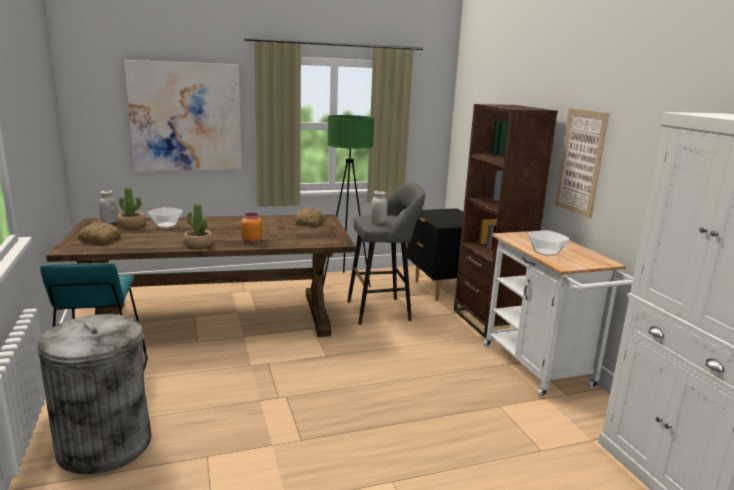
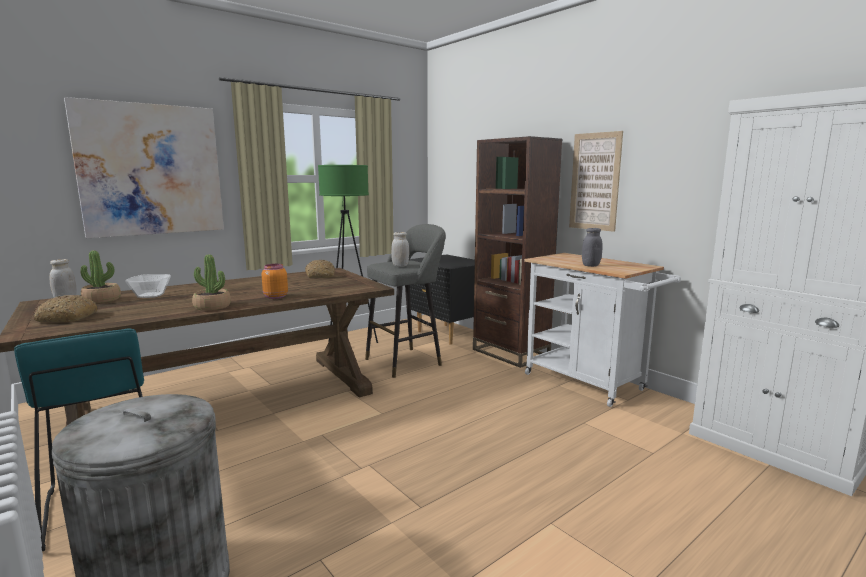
camera: 20 degrees left, 5 degrees down
bowl [528,230,570,256] -> grey jar [582,228,603,267]

